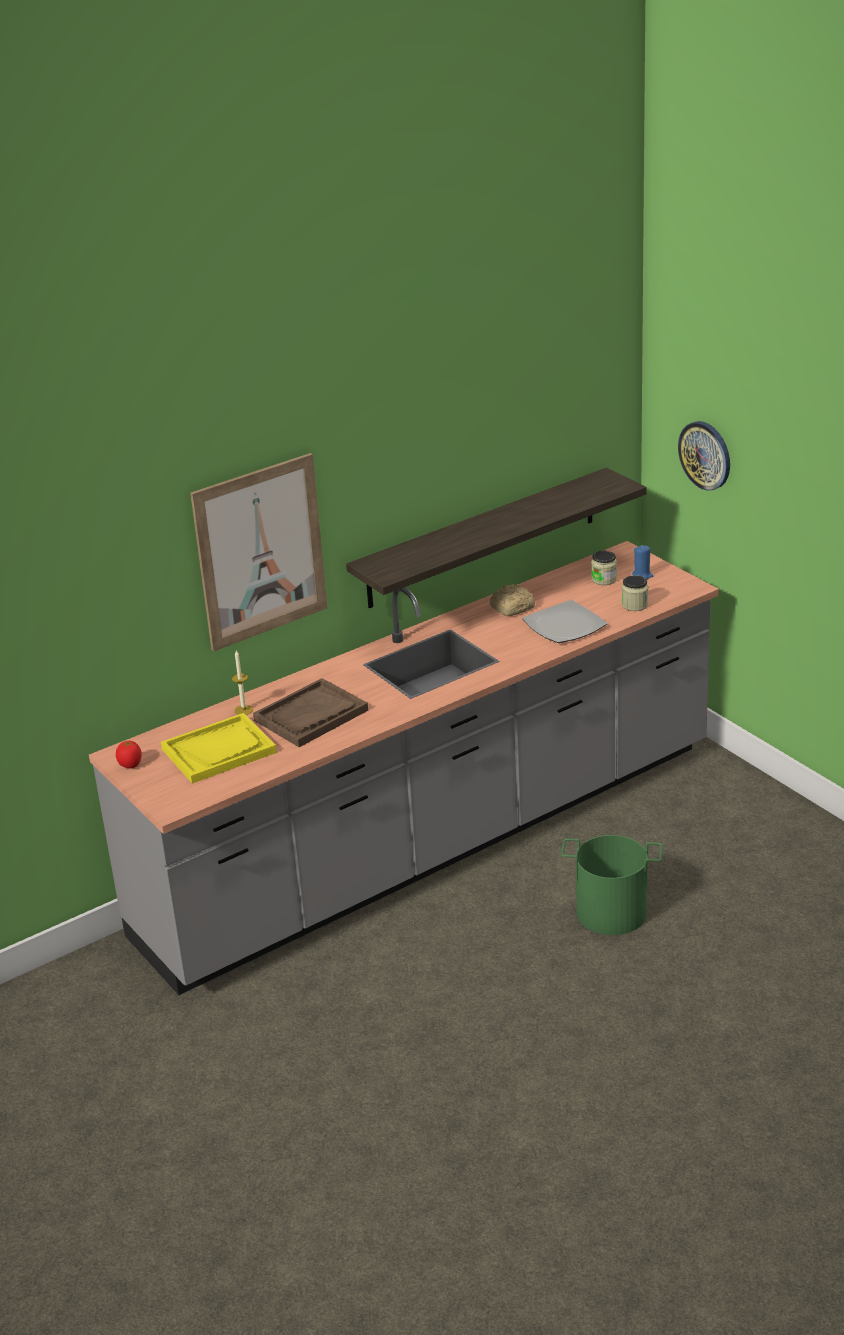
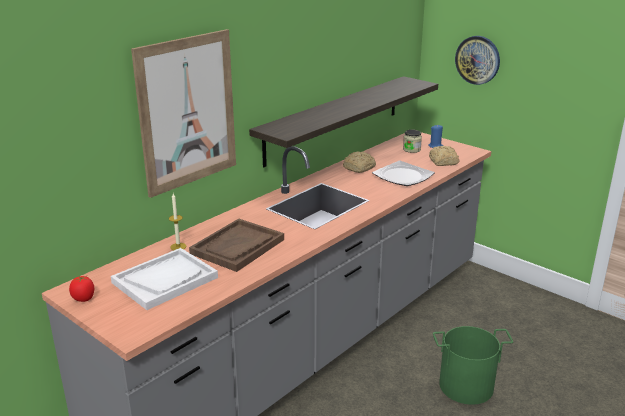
camera: 15 degrees left, 5 degrees down
yellow tray [161,713,277,784] -> white tray [111,248,218,310]
jar [622,575,648,611] -> bread [429,146,460,166]

